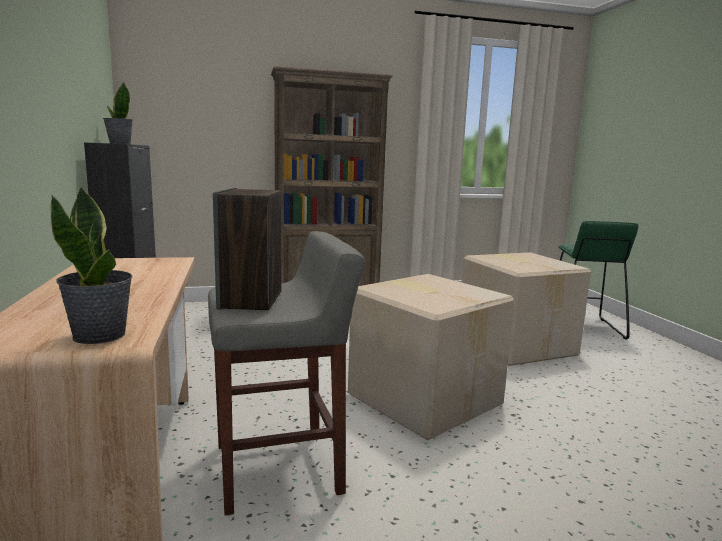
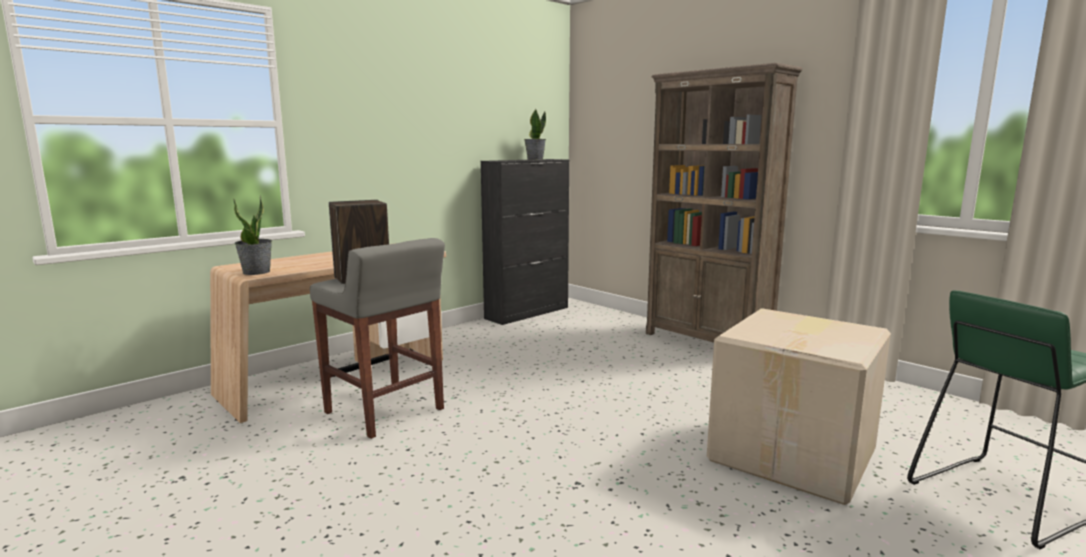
camera: 60 degrees right, 0 degrees up
cardboard box [348,274,514,440] -> none

